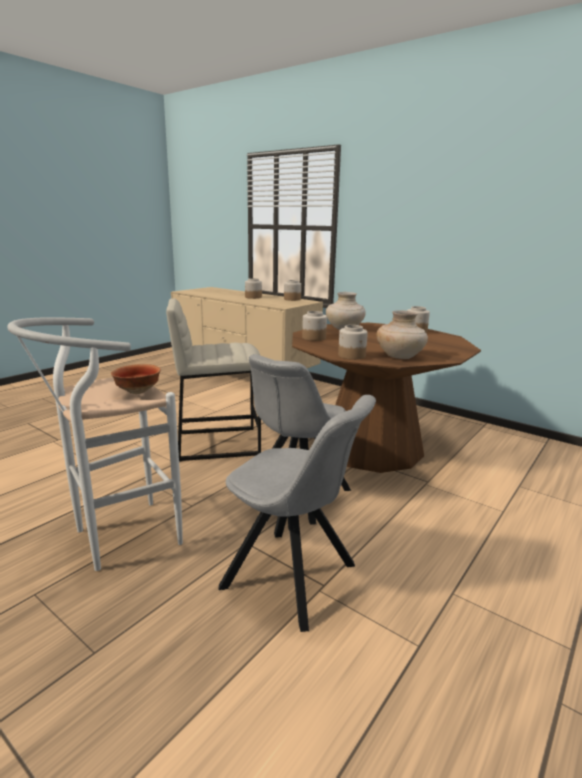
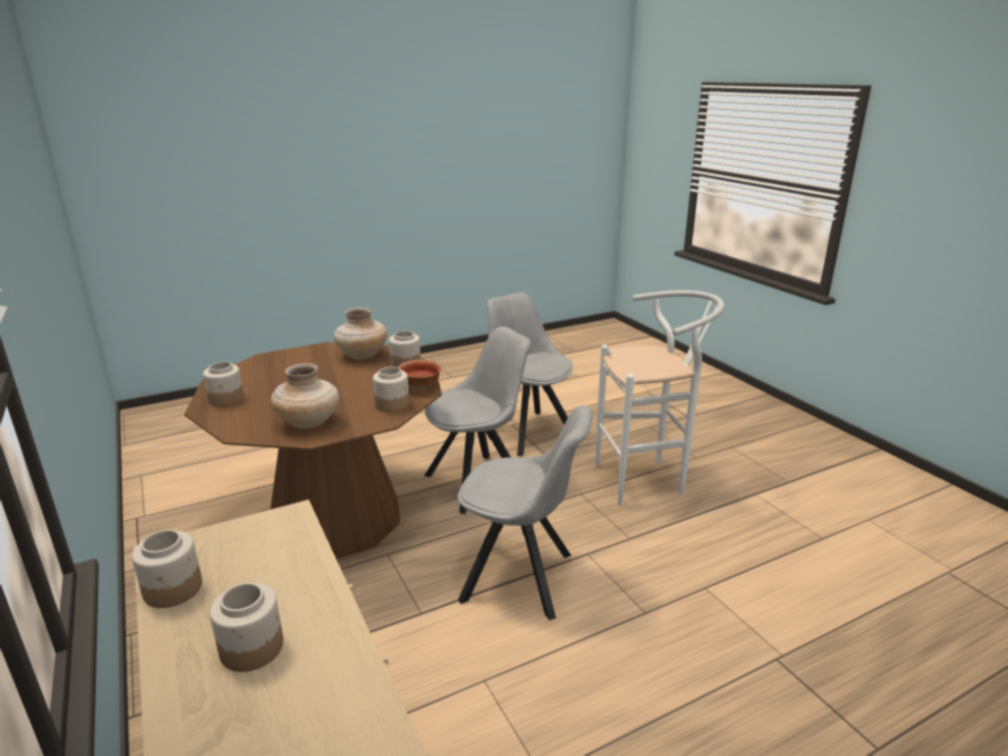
camera: 155 degrees left, 5 degrees up
bowl [111,364,160,394] -> bowl moved to [398,360,441,391]
beige stool [166,298,261,461] -> grey chair [458,405,592,620]

